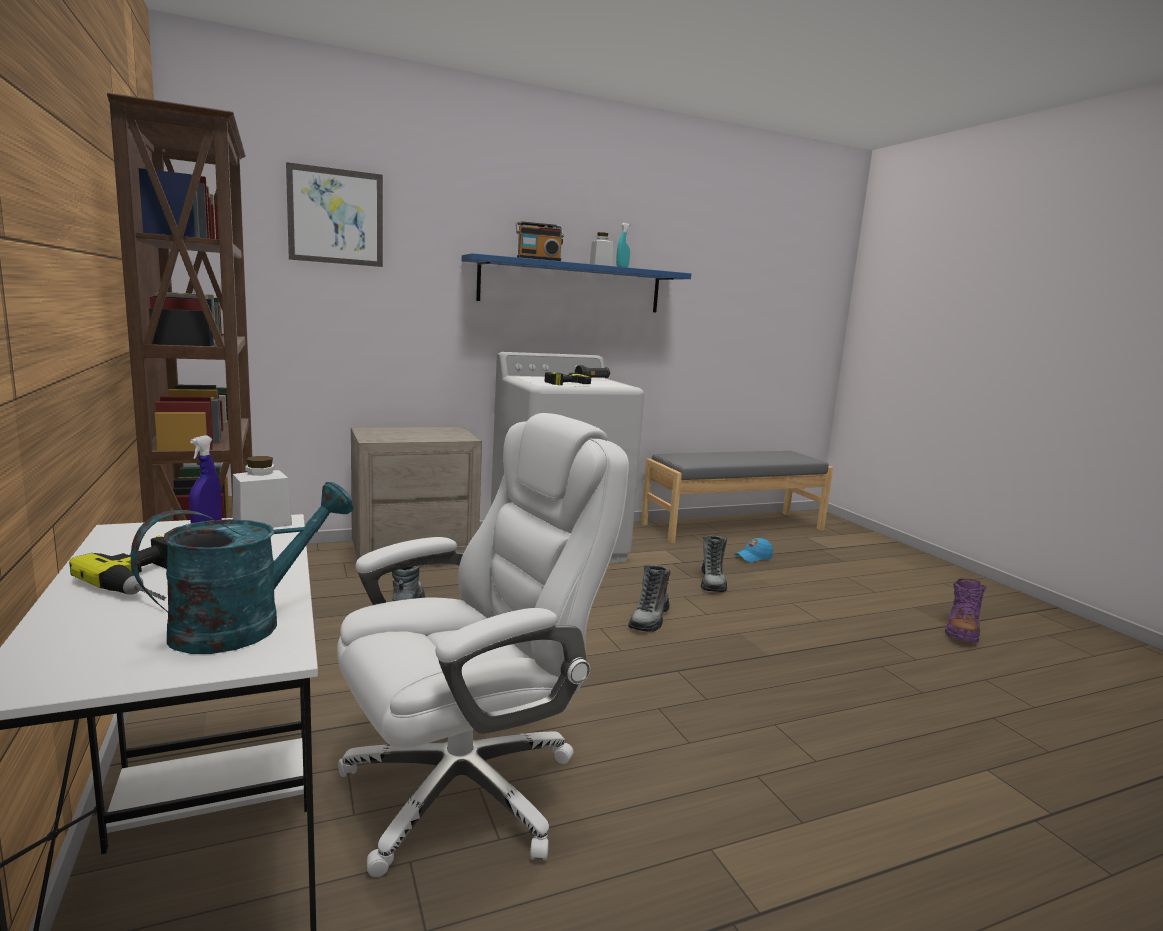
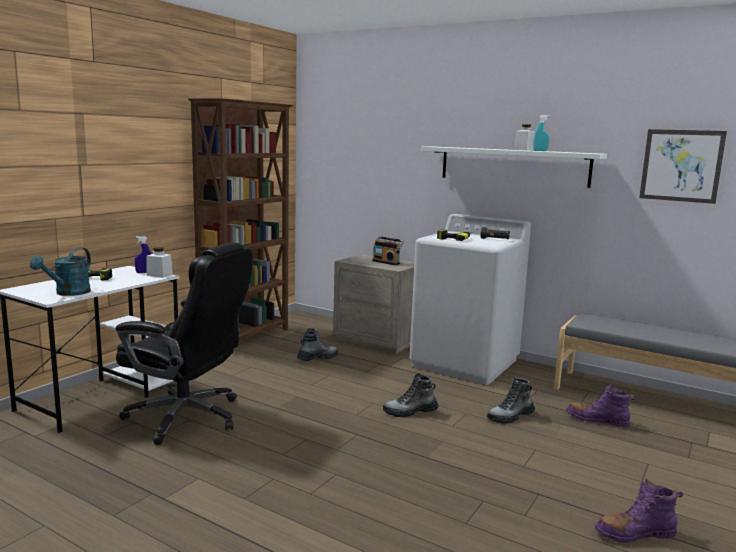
camera: 55 degrees right, 0 degrees up
turquoise watering can [131,482,354,654] -> turquoise watering can turned 105 degrees clockwise [30,247,91,296]
picture [286,162,383,267] -> picture moved to [639,129,727,204]
white office chair [337,413,629,877] -> black office chair [115,242,253,445]
blue shelf [462,253,691,312] -> white shelf [421,147,608,188]
radio [516,221,564,261] -> radio moved to [372,236,404,265]
blue cap [735,538,773,563] -> purple boot [566,383,636,428]

